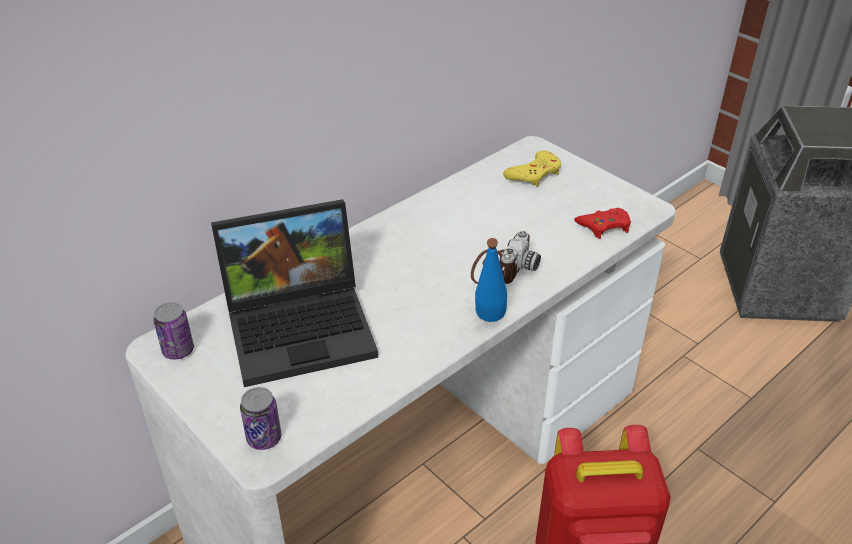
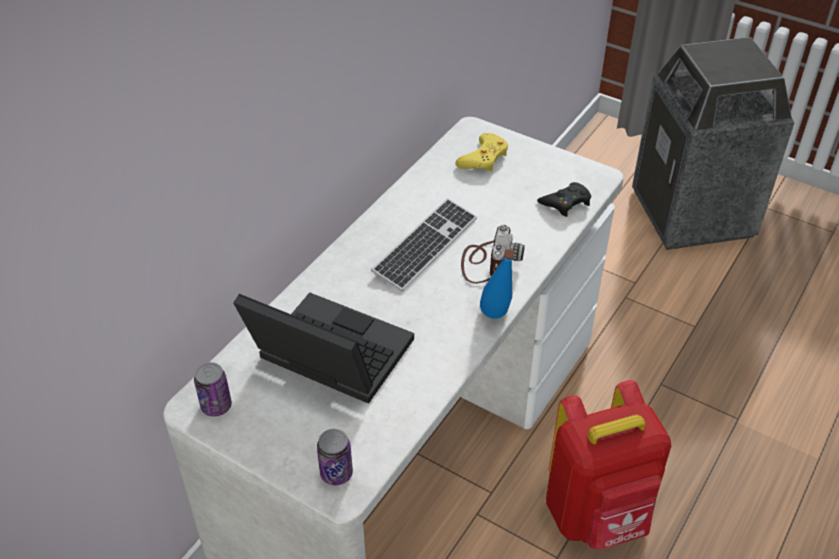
camera: 15 degrees left, 5 degrees up
laptop [211,199,378,387] -> laptop turned 120 degrees counterclockwise [233,292,414,404]
red game controller [574,208,631,239] -> black game controller [537,182,591,217]
none -> keyboard [371,198,477,291]

